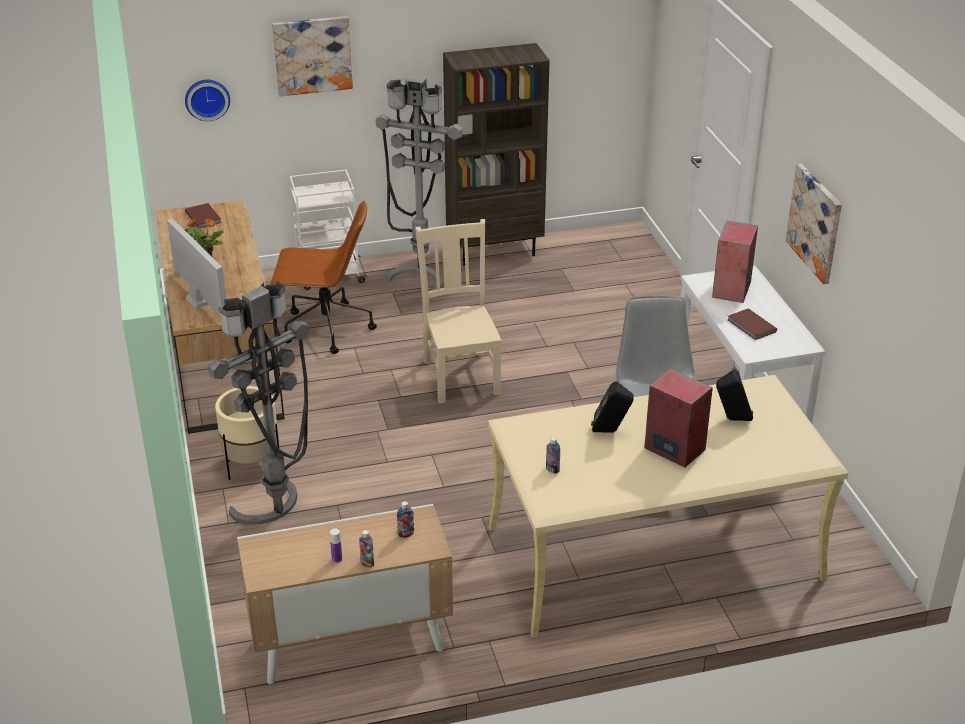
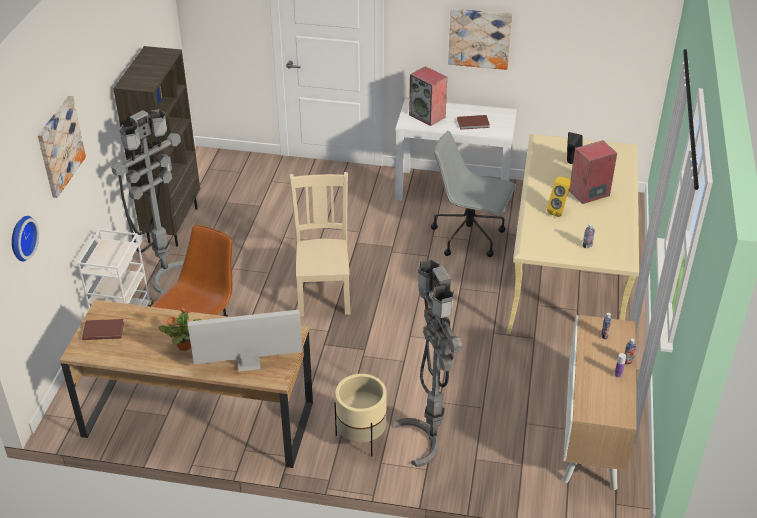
camera: 65 degrees left, 5 degrees up
beige chair [415,219,502,403] -> beige chair turned 75 degrees clockwise [289,172,351,317]
black speaker [591,382,634,433] -> yellow speaker [547,177,571,217]

